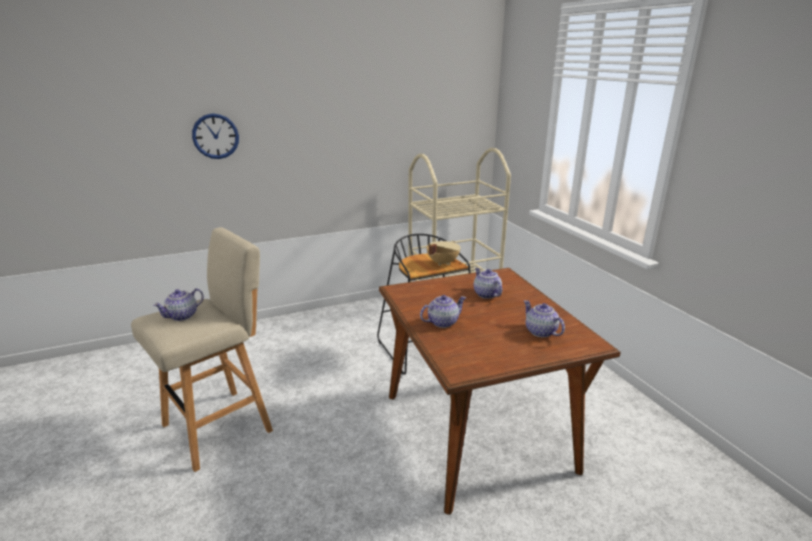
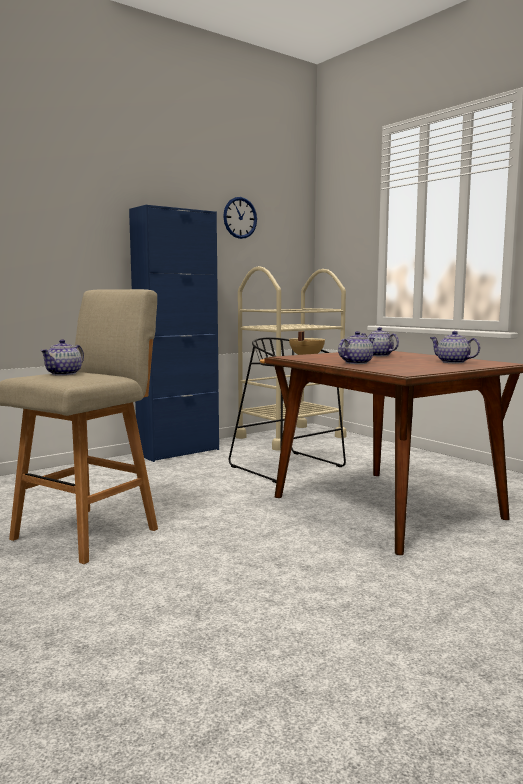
camera: 15 degrees left, 15 degrees down
wall clock [192,114,239,159] -> wall clock moved to [223,197,257,239]
none -> blue cabinet [129,205,219,462]

